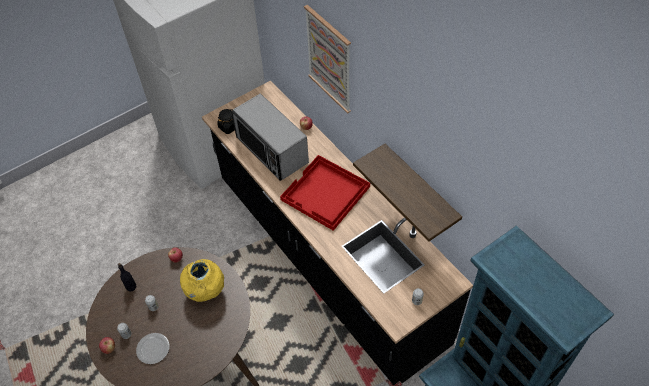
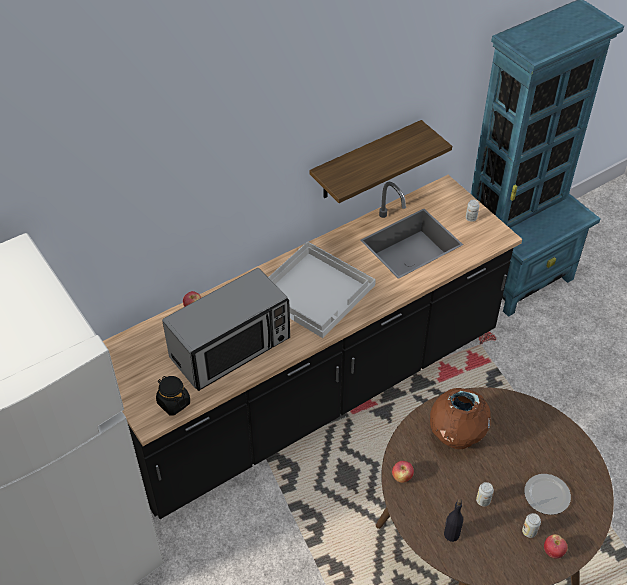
camera: 90 degrees left, 5 degrees down
yellow vase [180,259,224,302] -> brown vase [430,388,491,449]
red tray [280,155,370,231] -> white tray [269,241,376,338]
picture [304,5,351,114] -> none

